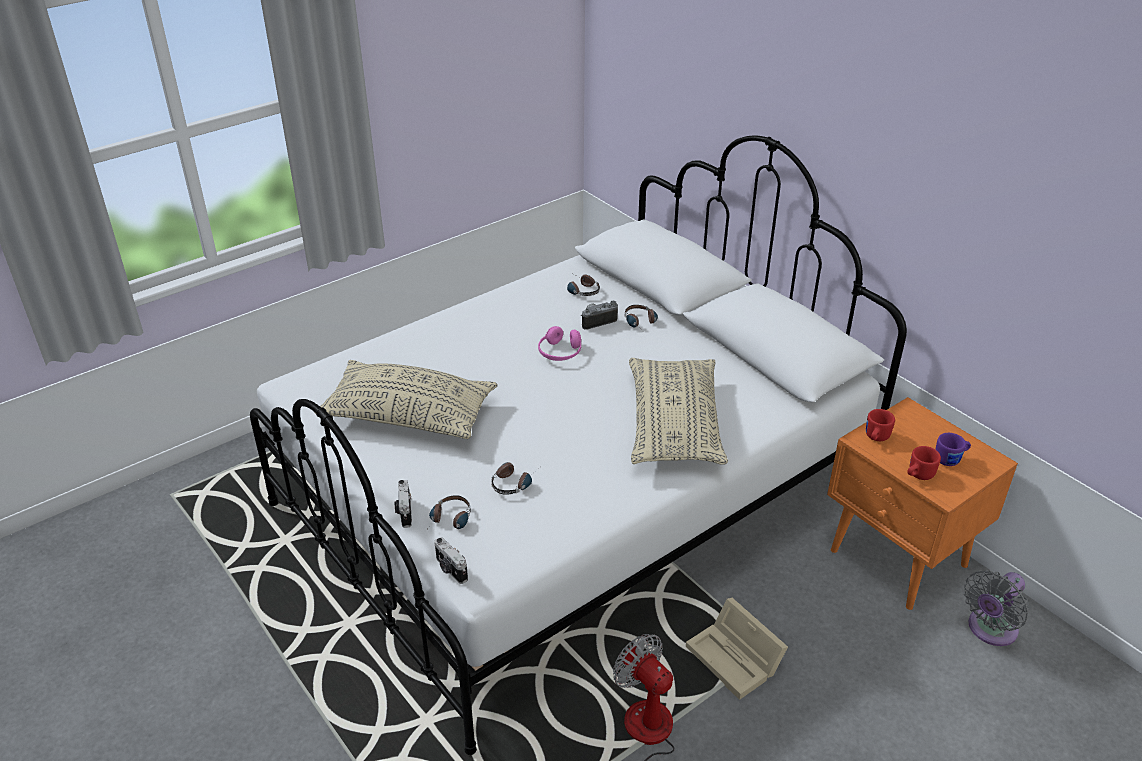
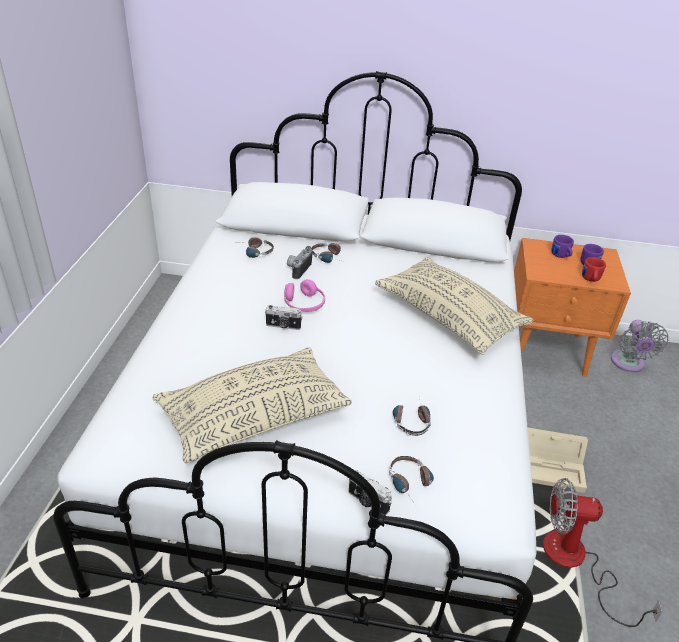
camera: 45 degrees left, 0 degrees up
camera [434,537,468,584] -> camera moved to [265,305,303,330]
red mug [866,409,895,441] -> none
none -> purple mug [551,235,574,258]

